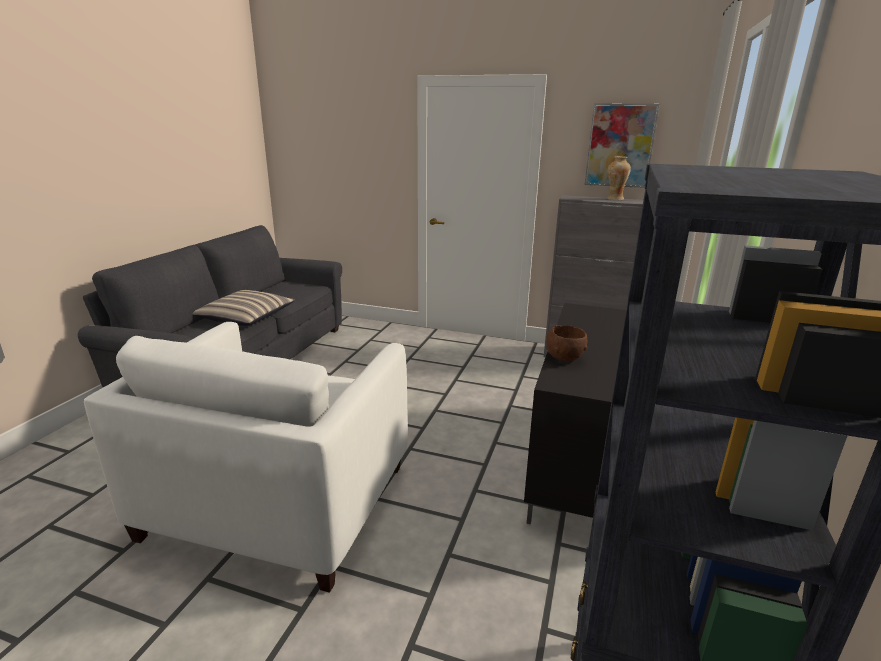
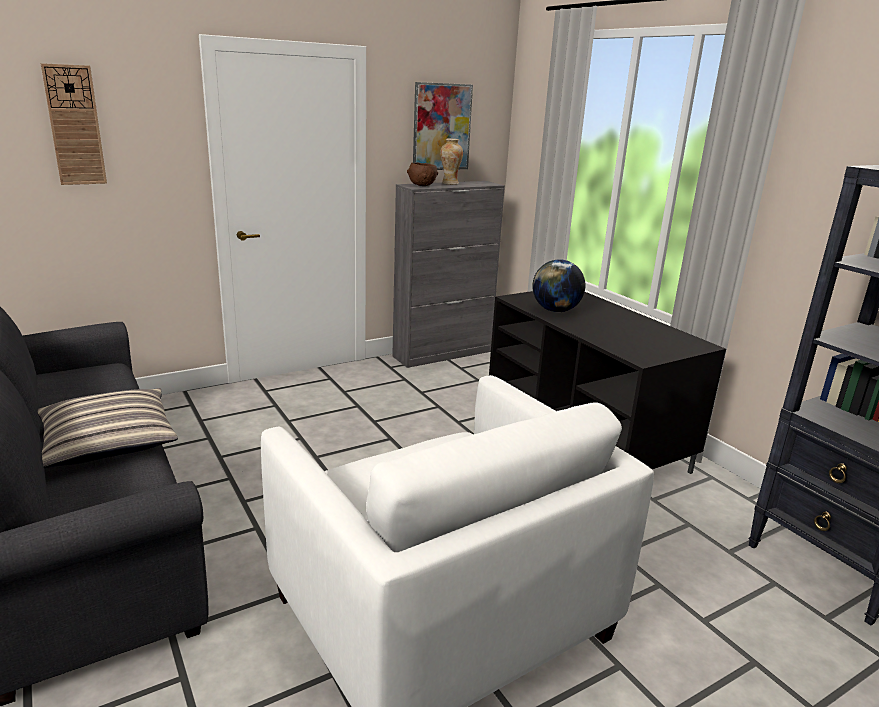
camera: 50 degrees left, 0 degrees up
brown bowl [546,325,588,361] -> brown bowl moved to [407,162,438,186]
none -> wall clock [41,63,107,185]
none -> globe [532,259,585,312]

